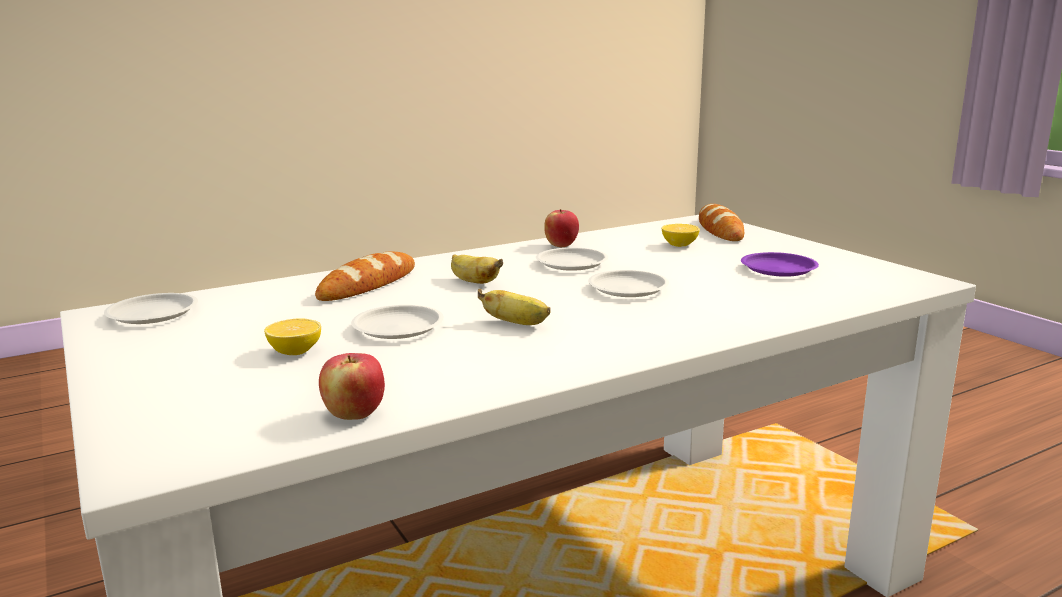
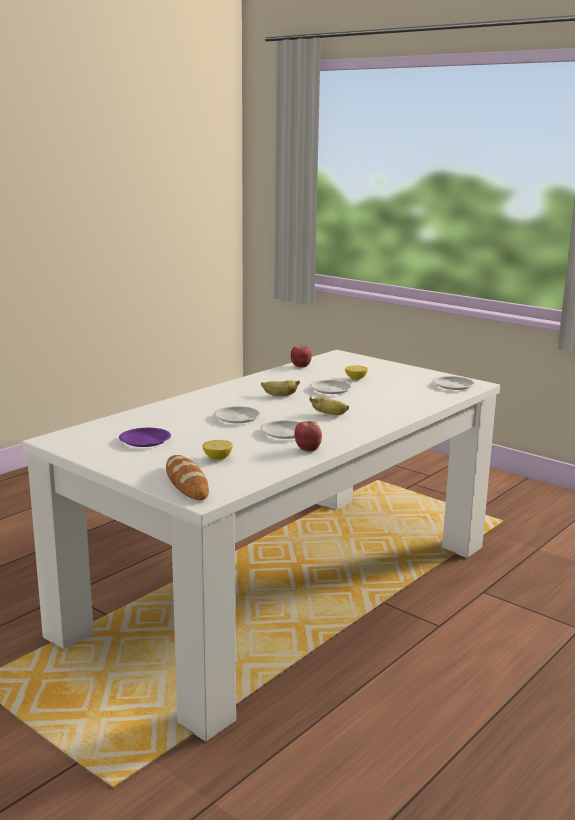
camera: 160 degrees right, 0 degrees up
bread [315,252,415,301] -> none

